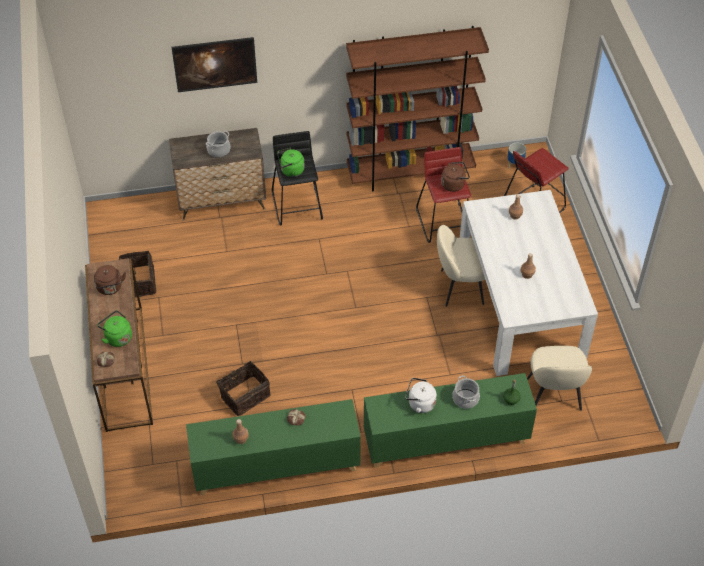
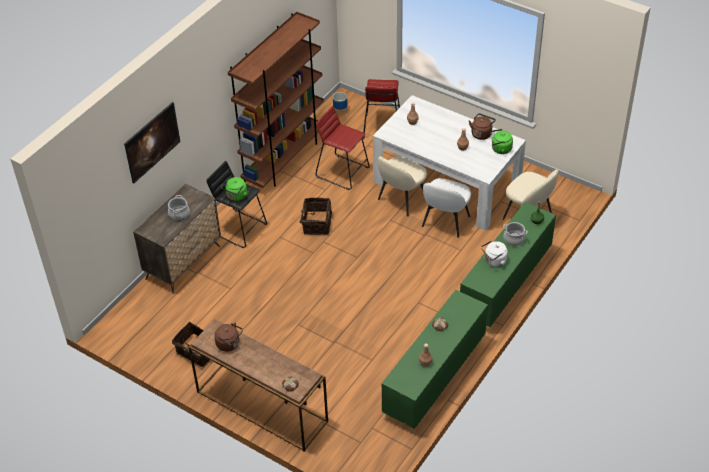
camera: 45 degrees left, 5 degrees down
green kettle [97,310,132,347] -> green kettle moved to [490,129,513,154]
basket [216,361,271,416] -> basket moved to [300,198,332,235]
brown kettle [441,162,470,192] -> brown kettle moved to [469,113,496,140]
none -> white chair [422,178,471,238]

